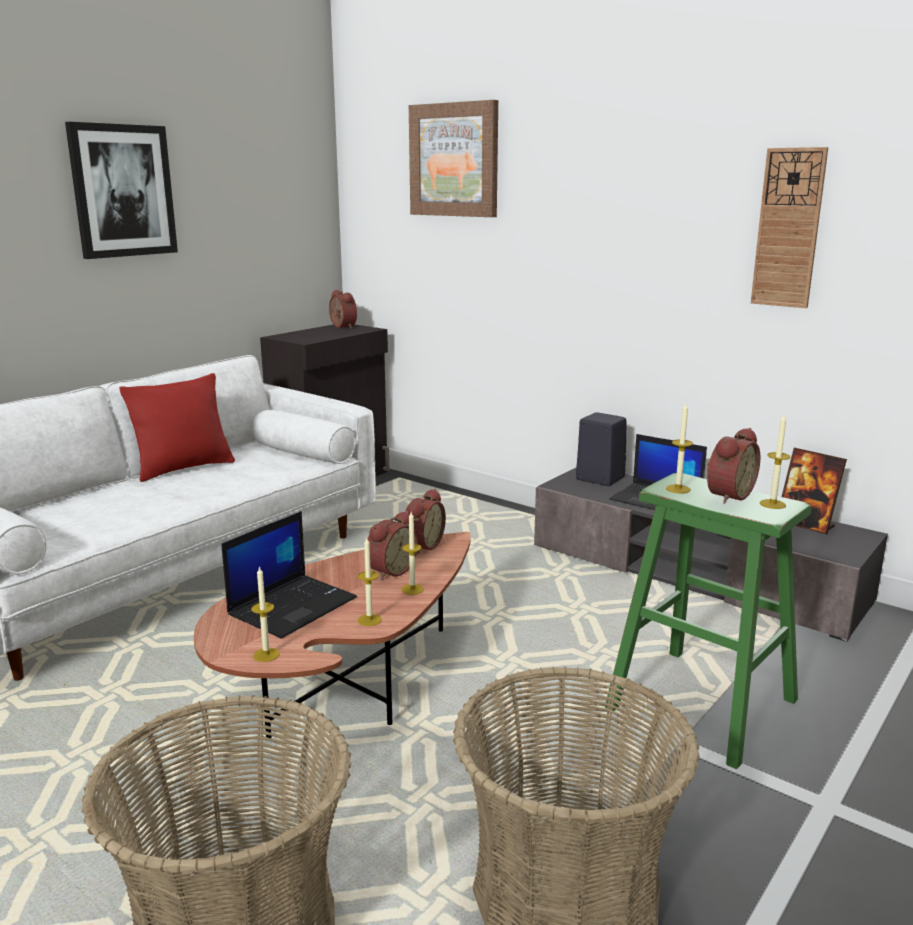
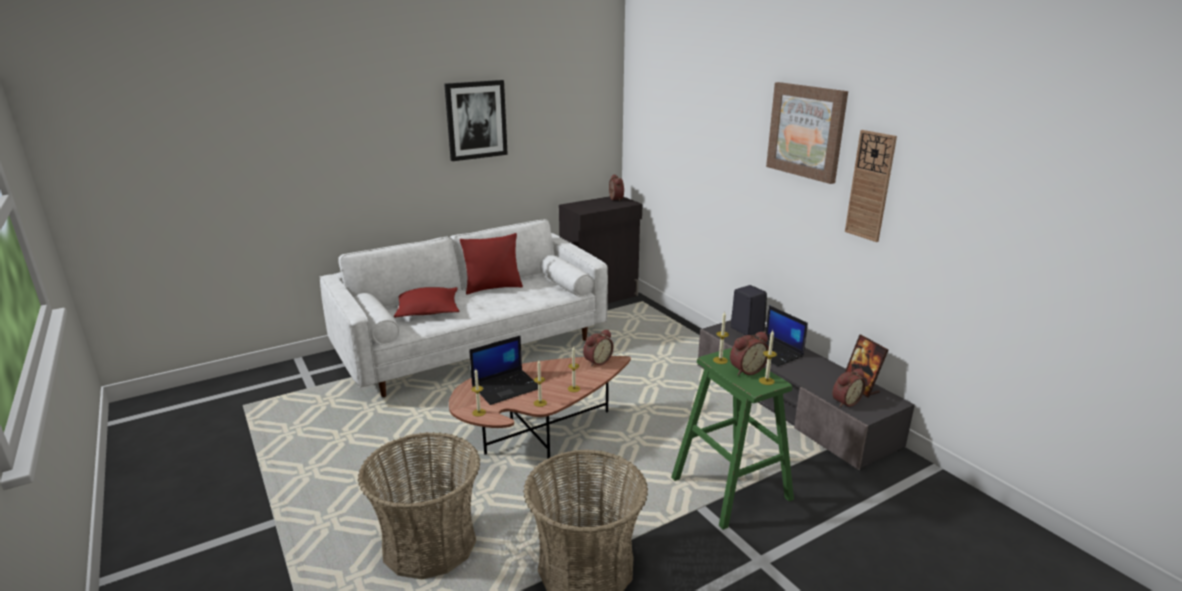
camera: 20 degrees right, 5 degrees up
alarm clock [368,511,418,580] -> alarm clock moved to [832,368,866,407]
picture [409,100,498,217] -> picture moved to [766,82,848,184]
none -> red pillow [394,287,460,318]

